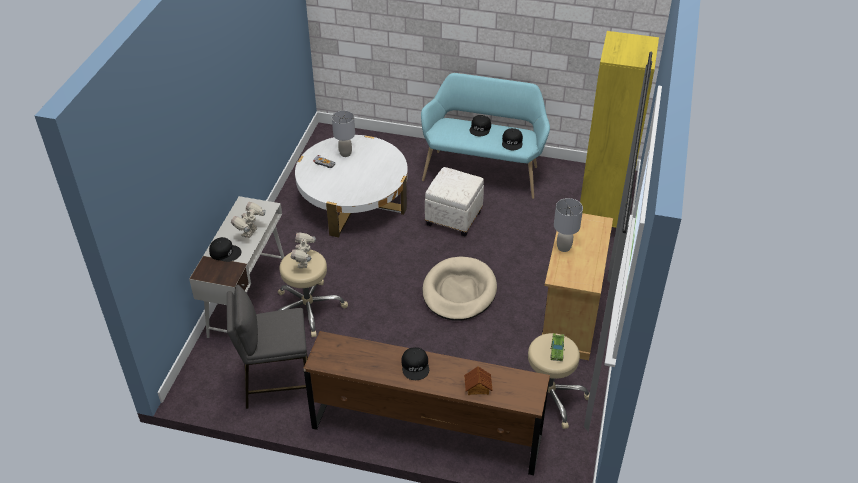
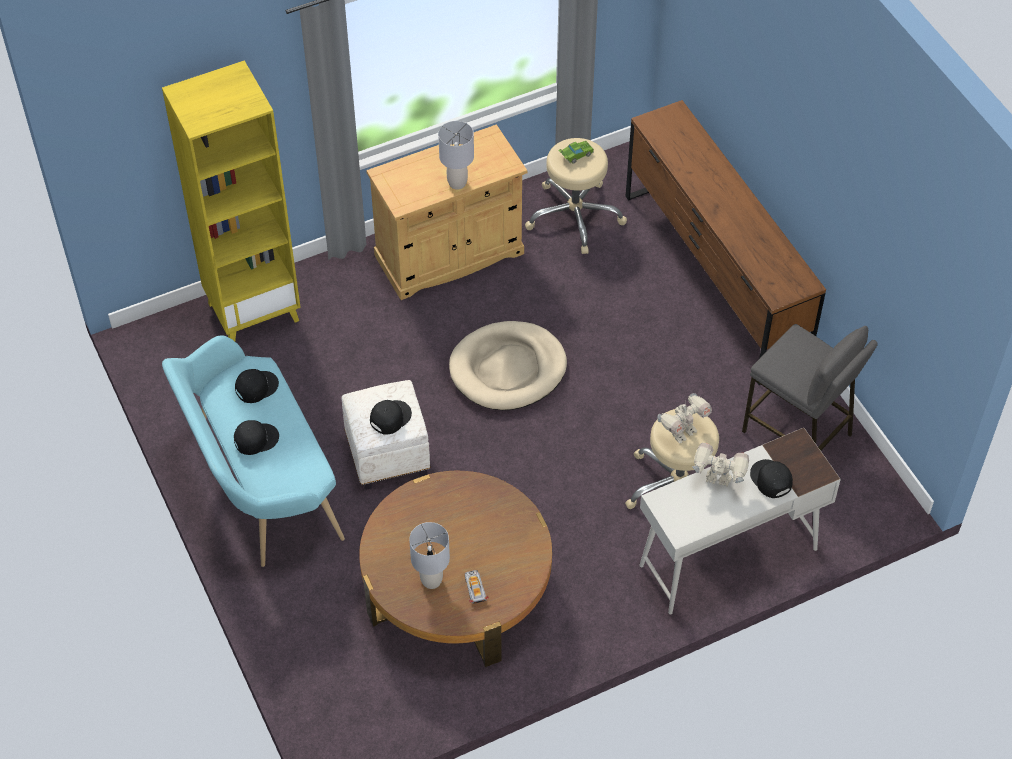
camera: 130 degrees left, 10 degrees up
toy robot [231,202,266,238] -> toy robot turned 150 degrees counterclockwise [692,443,749,487]
white coffee table [295,135,408,238] -> brown coffee table [359,471,552,667]
black cap [401,347,429,380] -> black cap moved to [370,400,412,435]
toy house [464,366,493,395] -> none

